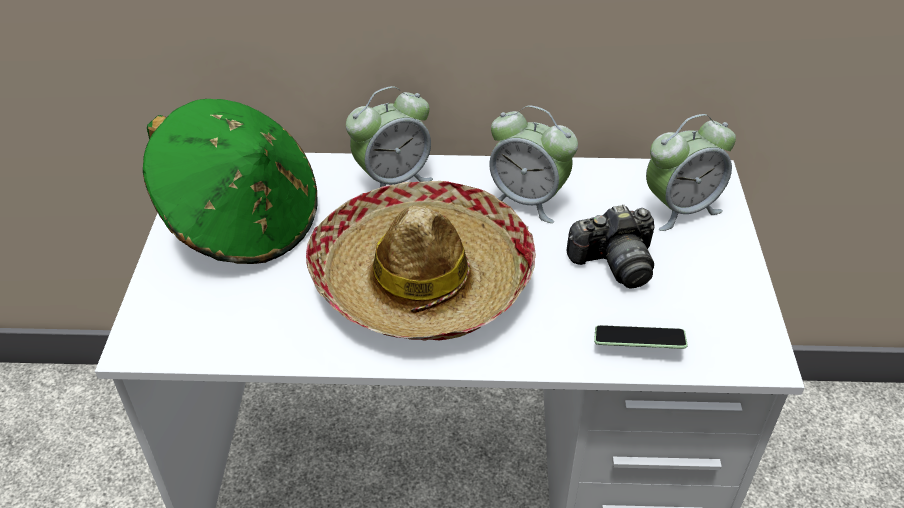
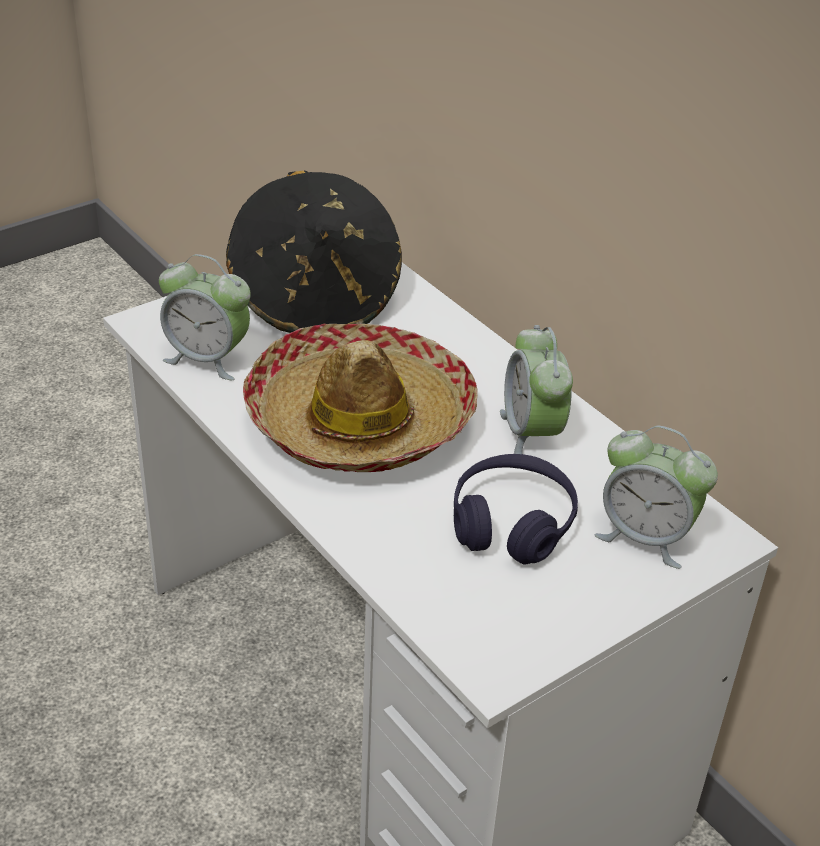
camera: 50 degrees right, 5 degrees down
green hat [143,99,318,264] -> black hat [226,171,402,333]
alarm clock [346,86,433,187] -> alarm clock moved to [159,254,251,380]
camera [567,205,655,289] -> purple headphones [454,454,578,564]
phone [594,325,688,349] -> none

